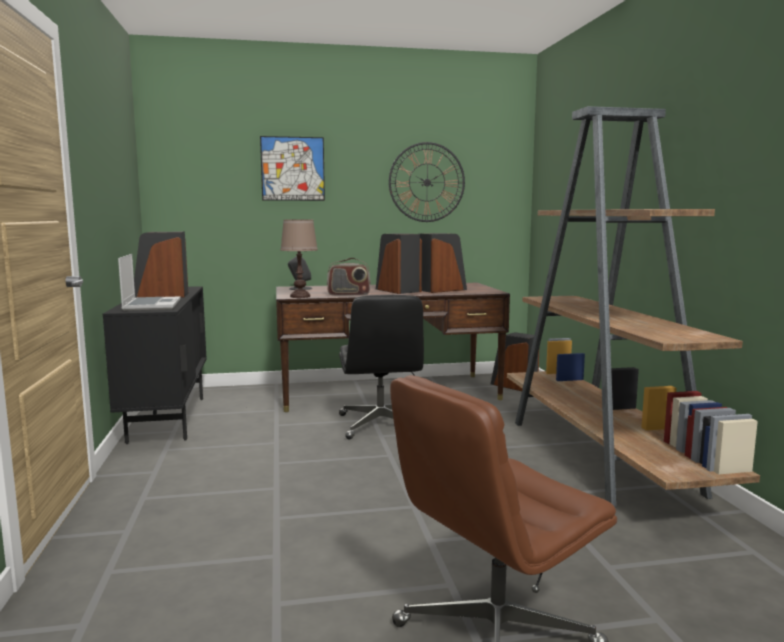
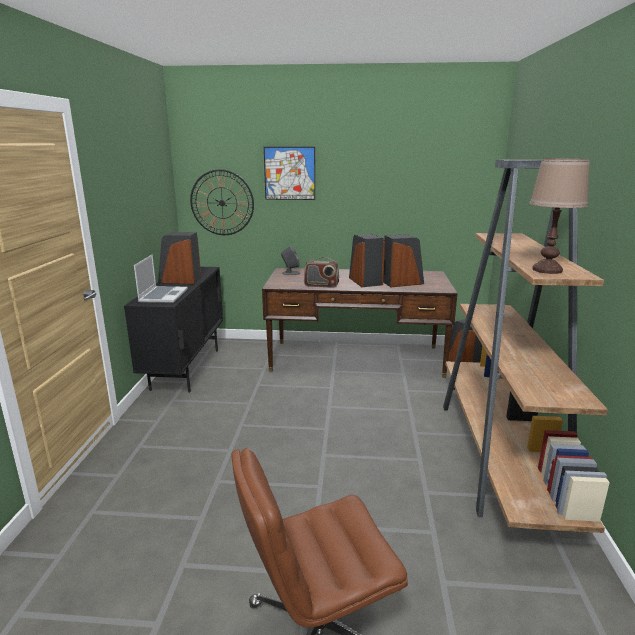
camera: 15 degrees right, 10 degrees up
brown table lamp [280,220,318,298] -> brown table lamp moved to [529,159,590,274]
black office chair [339,295,424,440] -> none
wall clock [389,142,465,222] -> wall clock moved to [190,169,254,235]

